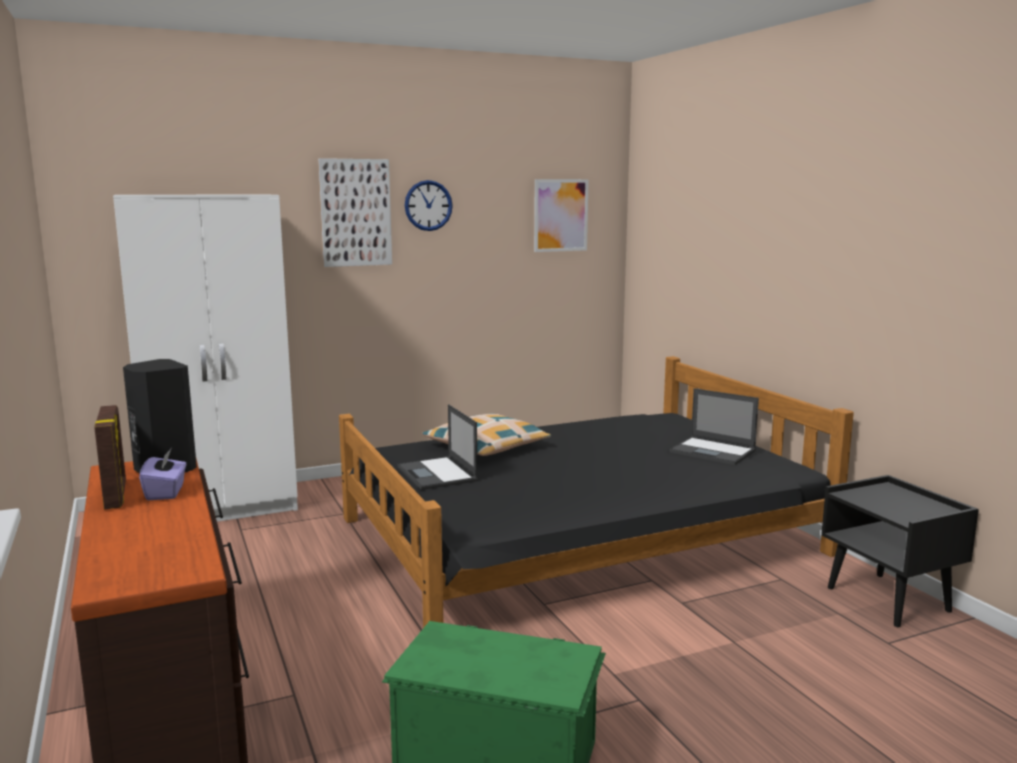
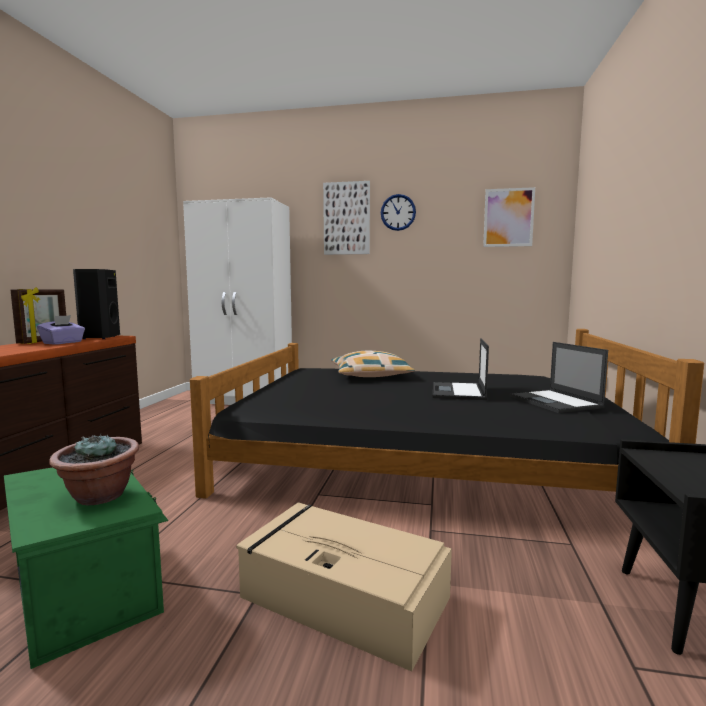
camera: 35 degrees right, 5 degrees down
laptop [397,404,478,490] -> laptop moved to [433,338,489,400]
none -> potted plant [49,434,139,505]
none -> beige storage box [236,502,452,672]

